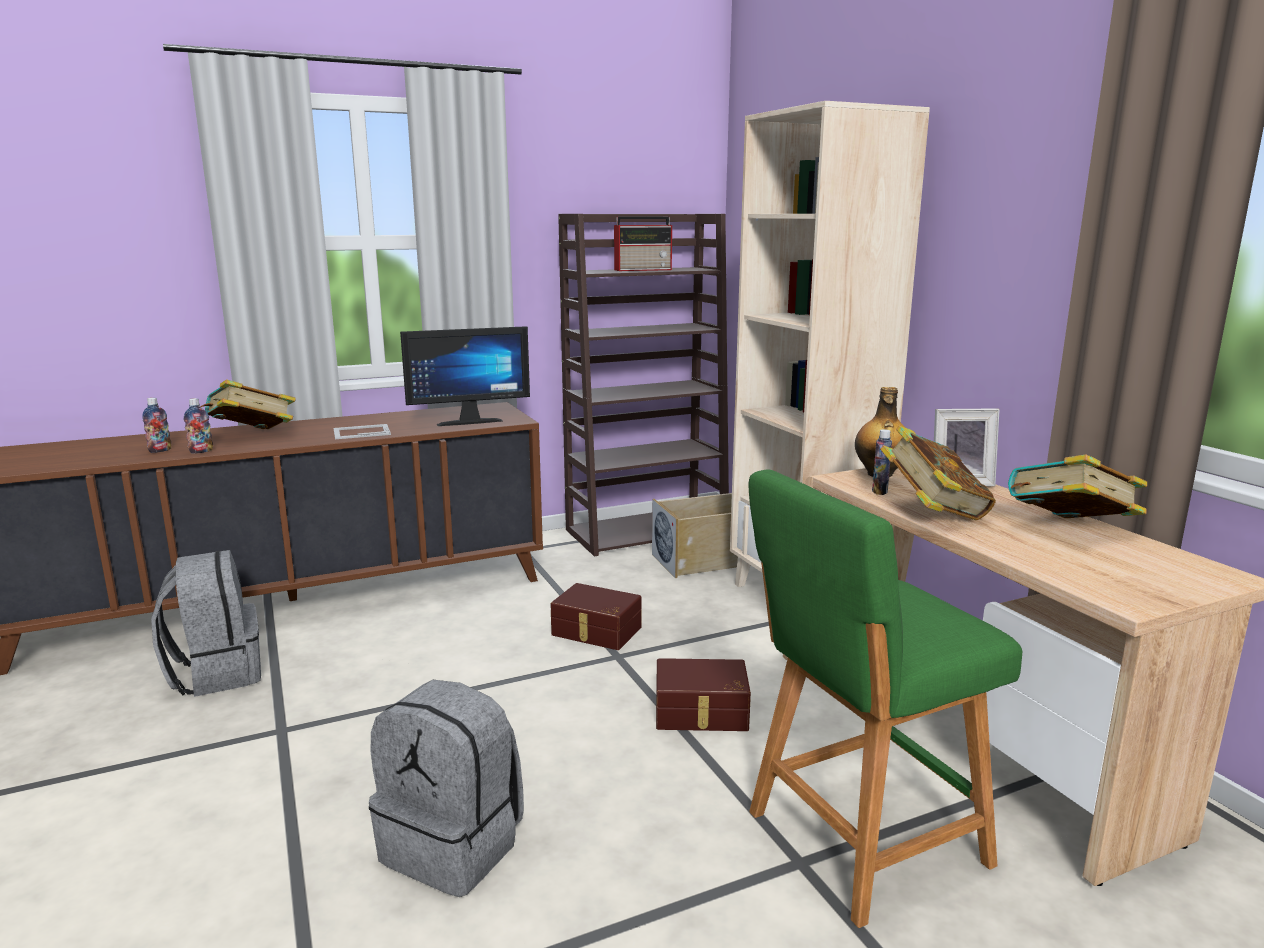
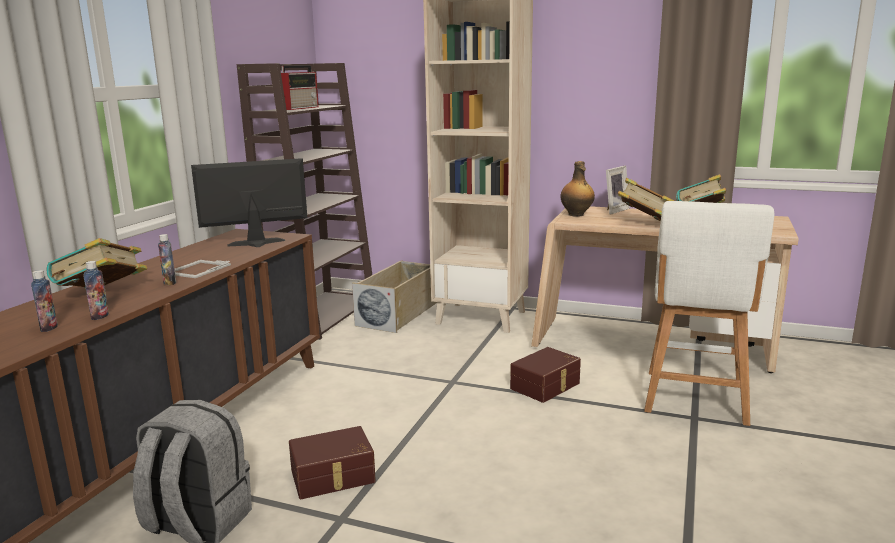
camera: 45 degrees left, 0 degrees up
grey backpack [369,680,524,897] -> none
monitor [400,326,530,426] -> monitor turned 135 degrees counterclockwise [191,158,307,247]
brown storage box [550,583,642,650] -> brown storage box moved to [289,426,376,499]
green stool [748,470,1022,928] -> white stool [644,201,775,426]
bottle [872,429,892,495] -> bottle moved to [158,234,176,285]

